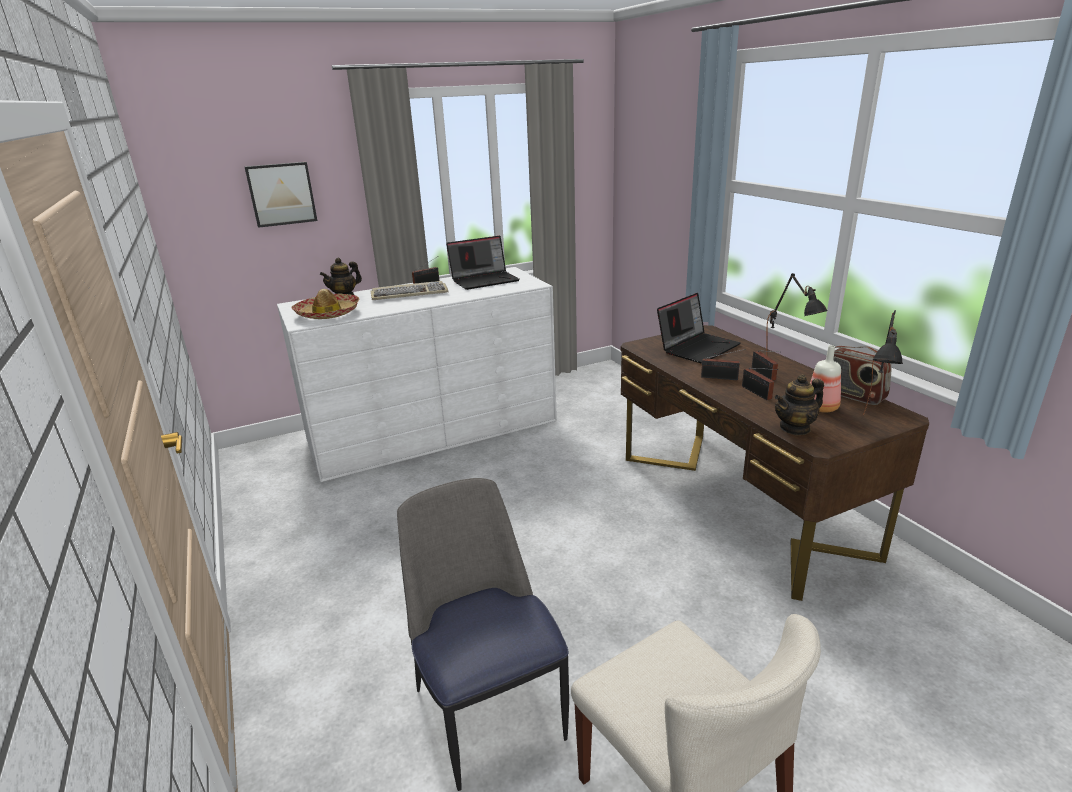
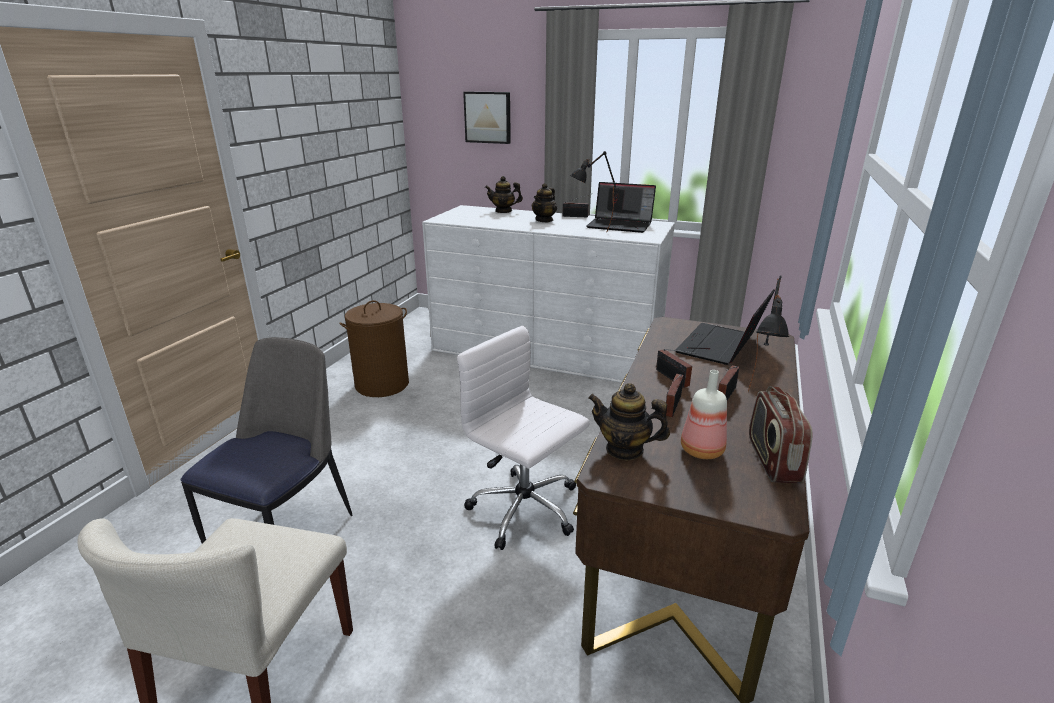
camera: 45 degrees right, 0 degrees up
hat [291,289,359,319] -> none
keyboard [370,281,449,300] -> teapot [532,183,557,222]
laptop [657,293,740,364] -> laptop turned 120 degrees clockwise [675,289,775,365]
black table lamp [863,310,903,415] -> black table lamp moved to [570,151,619,233]
none -> brown laundry basket [339,300,409,397]
none -> white office chair [457,326,589,550]

